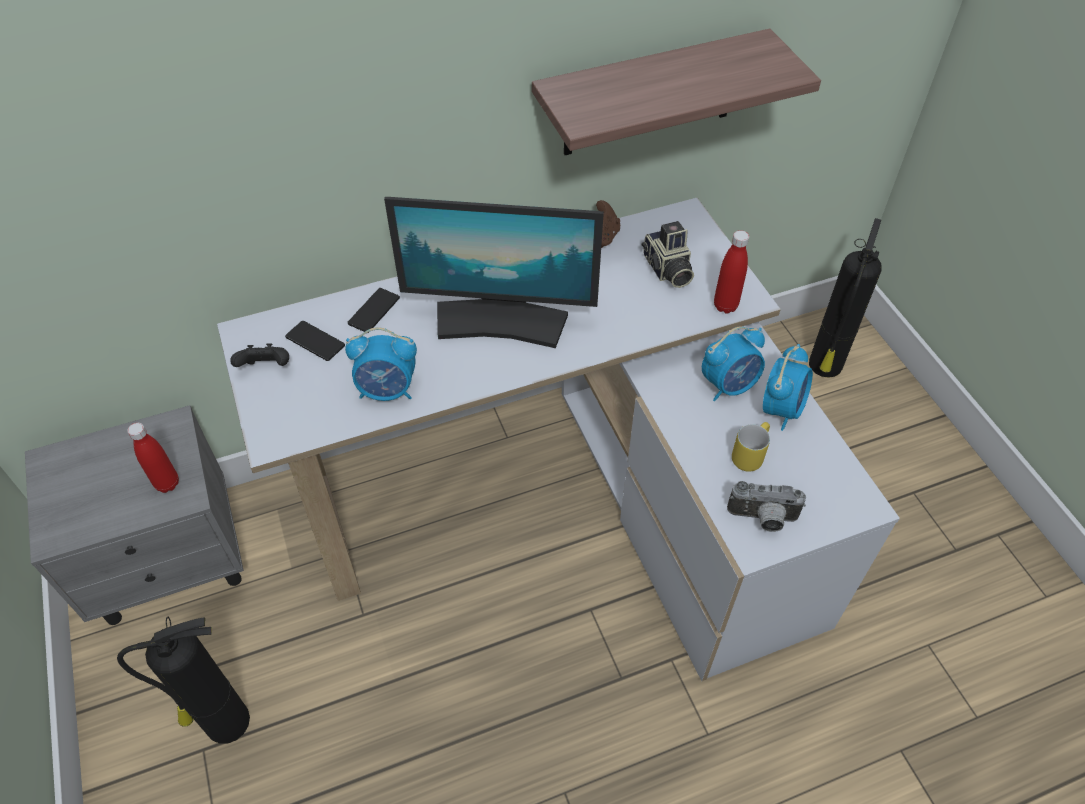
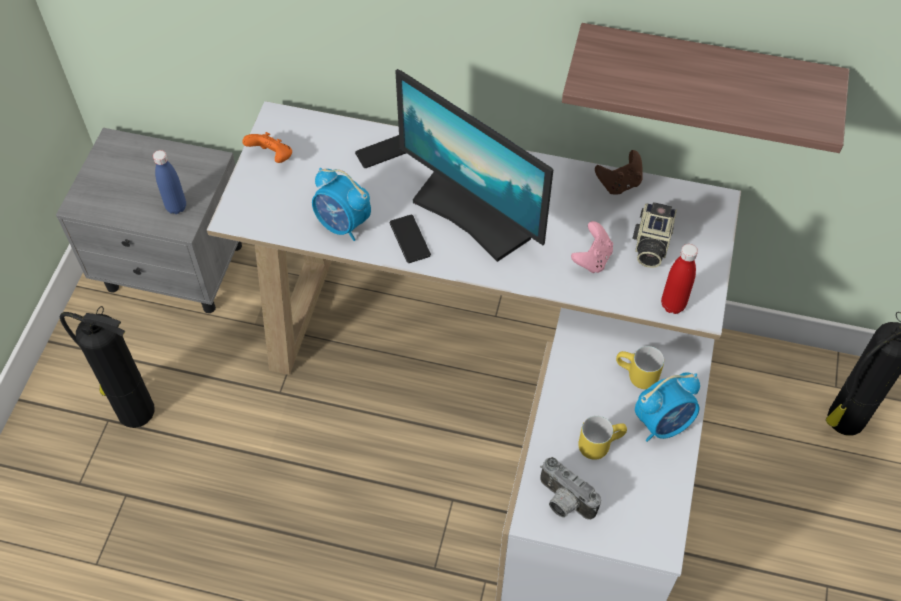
camera: 35 degrees right, 5 degrees up
red bottle [127,423,179,493] -> blue bottle [153,150,186,214]
black game controller [230,343,289,367] -> orange game controller [242,132,292,163]
phone [285,321,345,361] -> phone moved to [390,215,431,263]
alarm clock [702,326,765,401] -> yellow mug [616,346,664,389]
none -> pink game controller [571,221,613,273]

